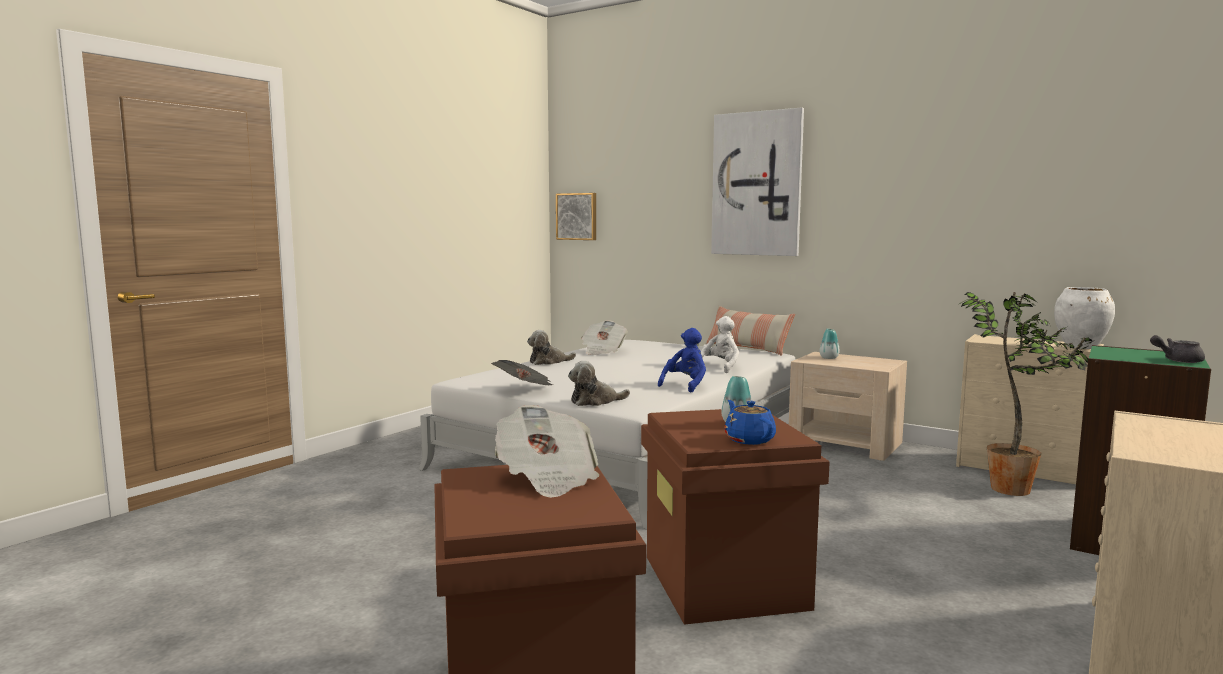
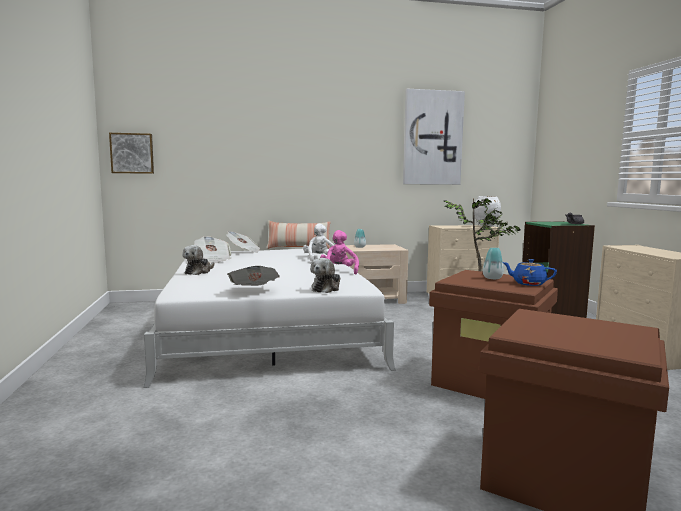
camera: 45 degrees left, 0 degrees up
newspaper [494,405,599,498] -> newspaper moved to [227,231,261,253]
blue plush toy [658,328,706,393] -> pink plush toy [320,230,359,274]
picture [711,108,804,256] -> picture moved to [403,89,465,185]

